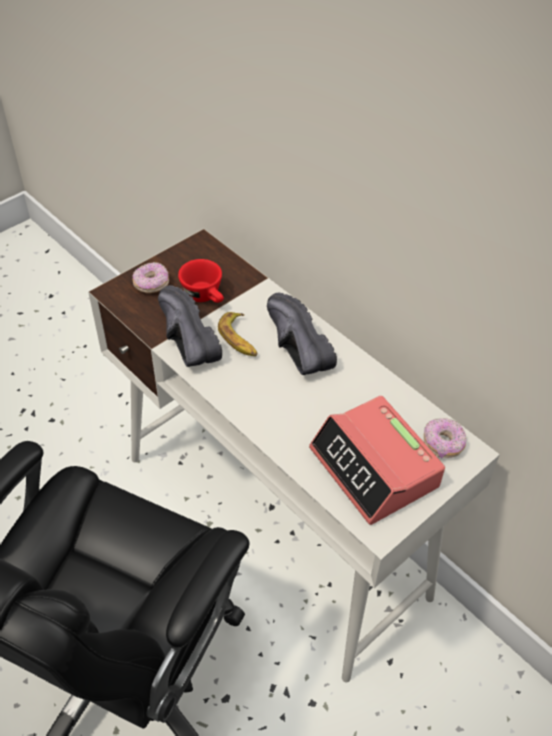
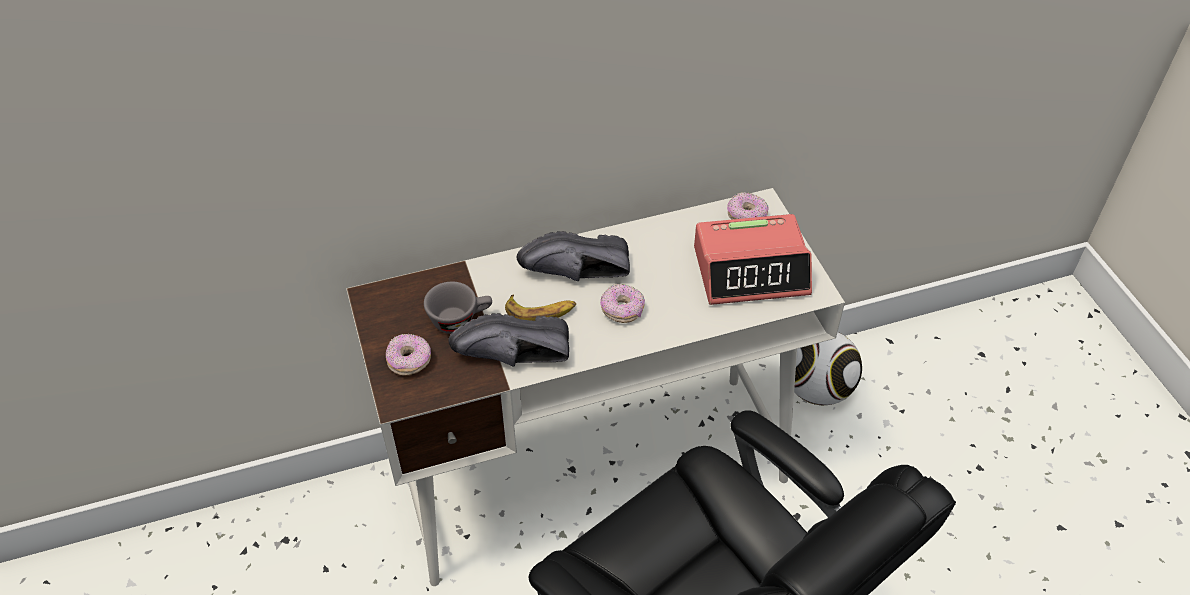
camera: 65 degrees left, 0 degrees up
red cup [178,259,224,303] -> grey cup [424,282,492,334]
none -> donut [600,284,645,323]
none -> football [794,332,862,405]

